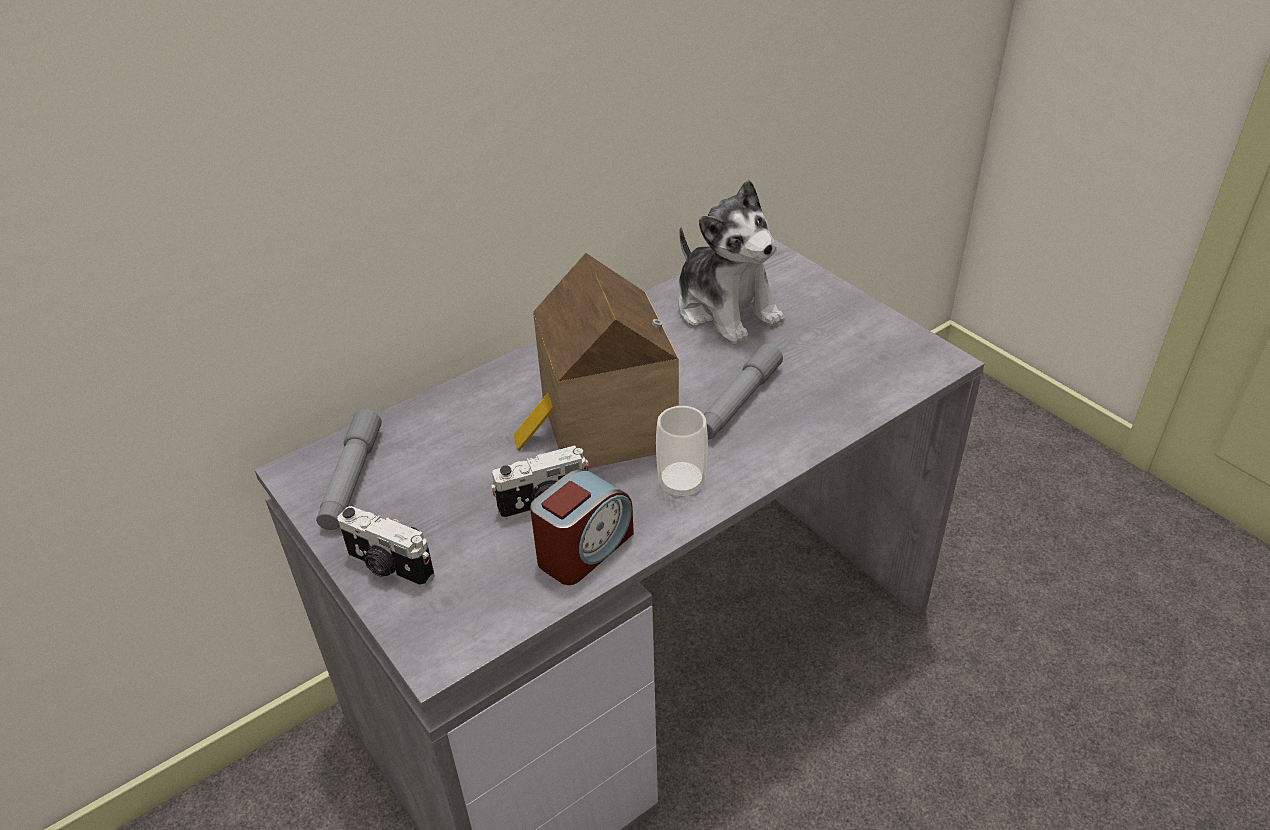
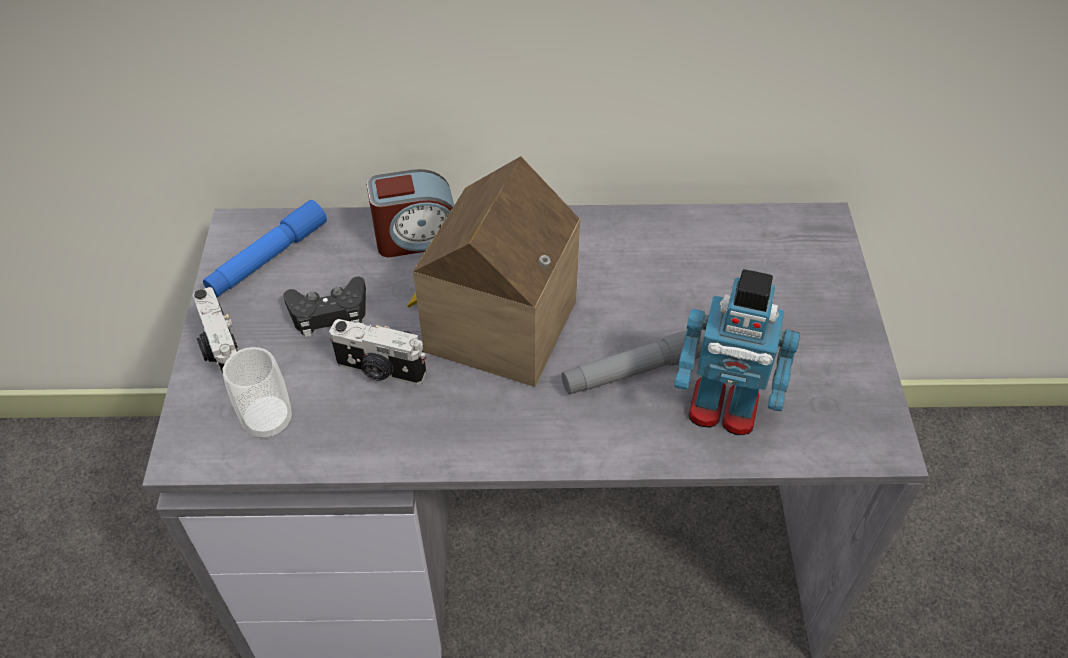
camera: 35 degrees right, 10 degrees up
grey flashlight [316,409,382,530] -> blue flashlight [203,200,327,297]
alarm clock [530,469,634,585] -> alarm clock moved to [367,169,454,257]
cup [656,406,708,499] -> cup moved to [223,347,292,440]
plush toy [678,180,785,345] -> none
none -> black game controller [283,277,366,337]
none -> toy robot [674,269,800,435]

